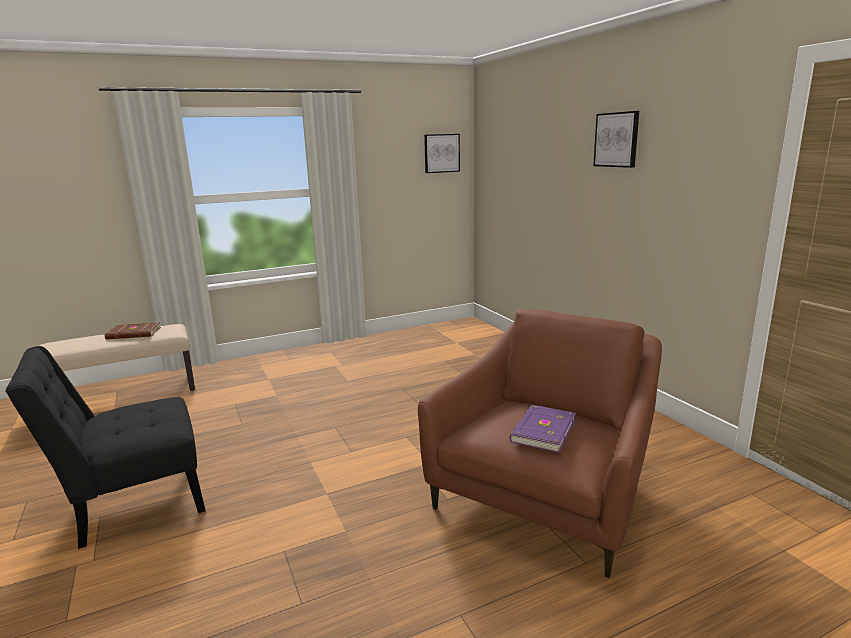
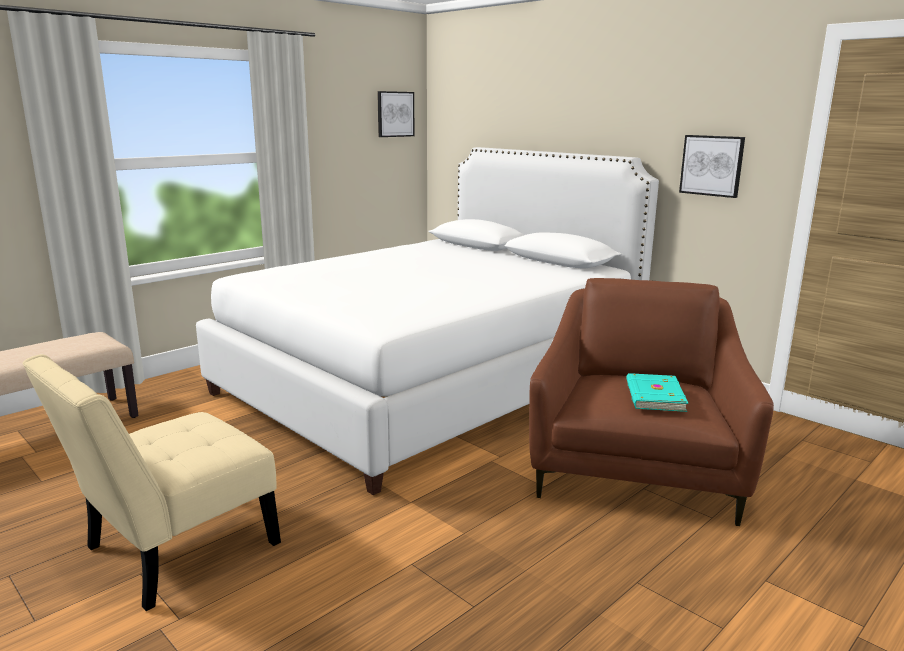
camera: 20 degrees left, 0 degrees up
black chair [5,346,206,549] -> beige chair [22,354,281,611]
brown book [105,322,161,339] -> none
purple book [509,405,576,453] -> turquoise book [626,373,688,412]
picture [593,111,639,168] -> picture moved to [679,135,745,198]
none -> white bed [196,147,659,495]

